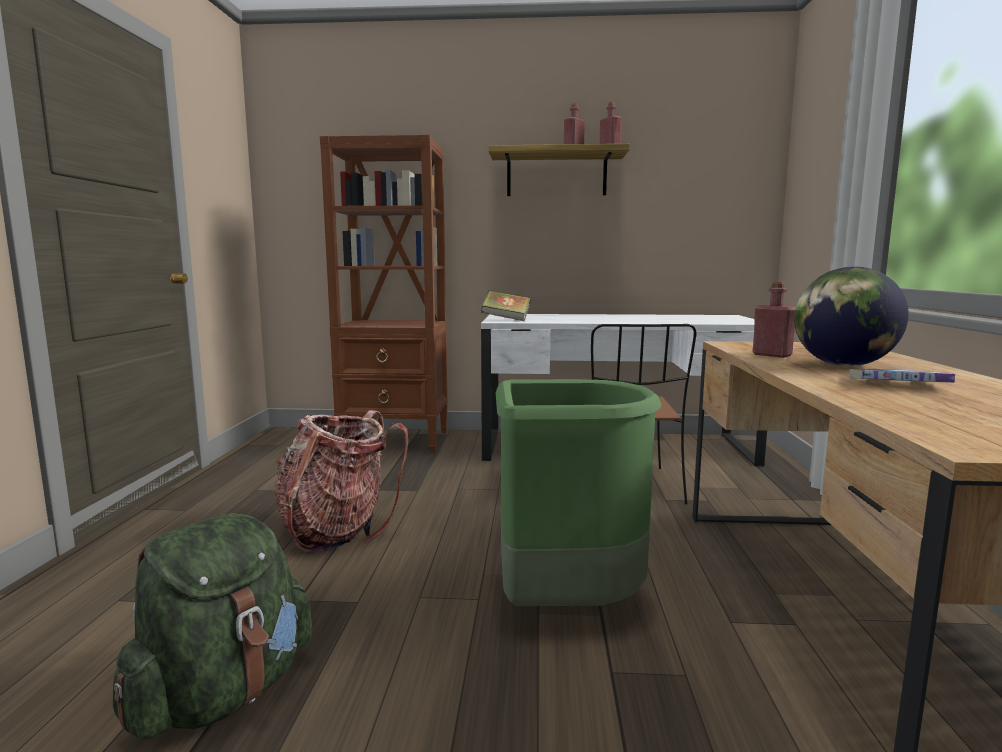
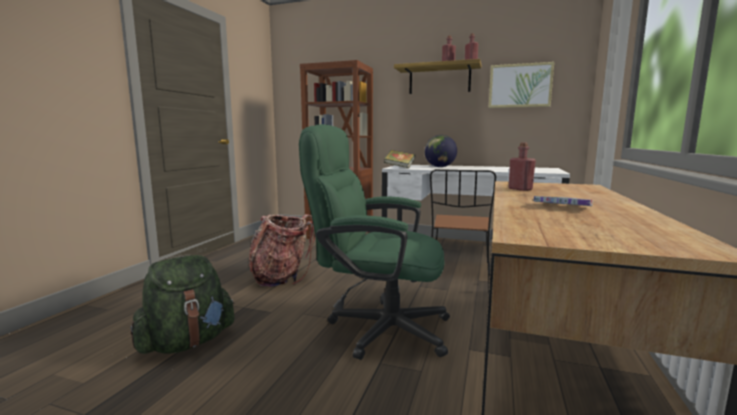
camera: 15 degrees right, 0 degrees up
green trash can [496,379,661,606] -> green office chair [299,124,450,360]
globe [794,267,909,366] -> globe moved to [425,135,457,167]
none -> picture [489,62,554,108]

